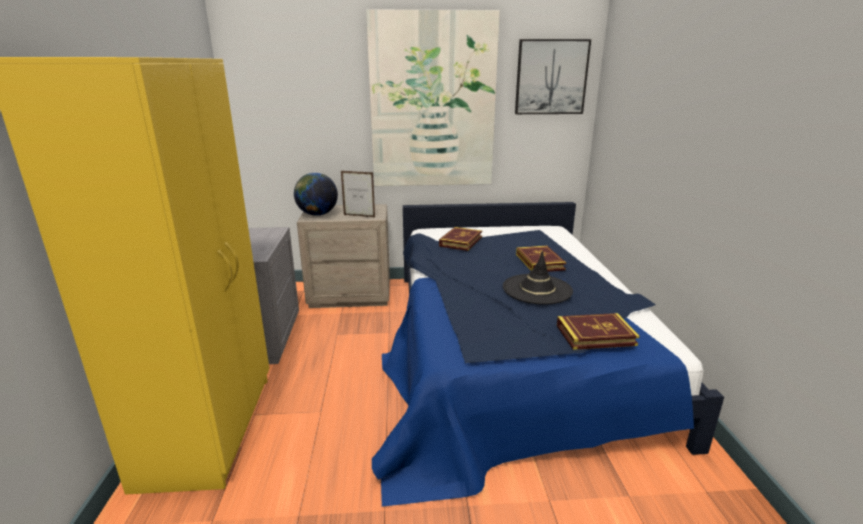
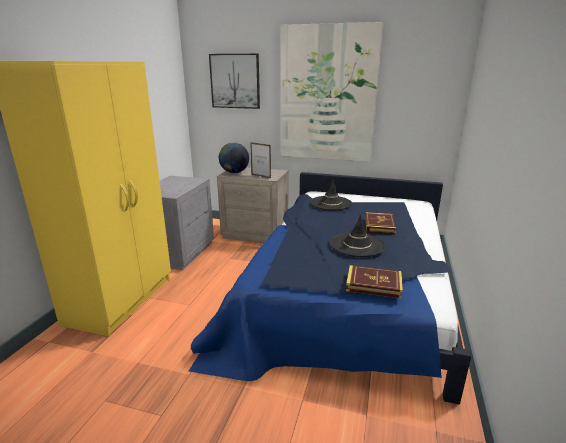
camera: 20 degrees right, 0 degrees up
book [439,227,482,251] -> black hat [310,179,352,210]
picture [515,39,591,114] -> picture moved to [209,54,260,109]

